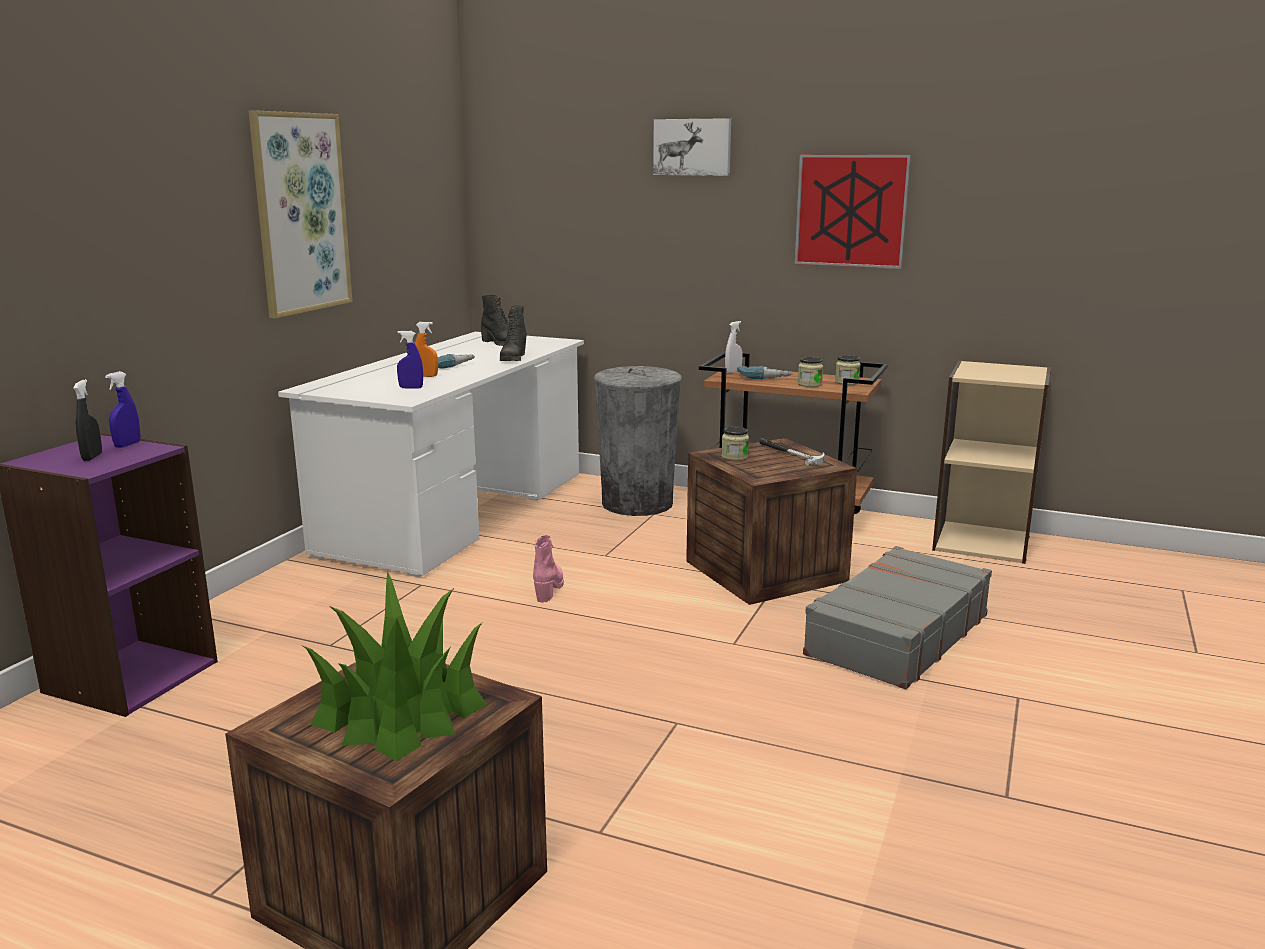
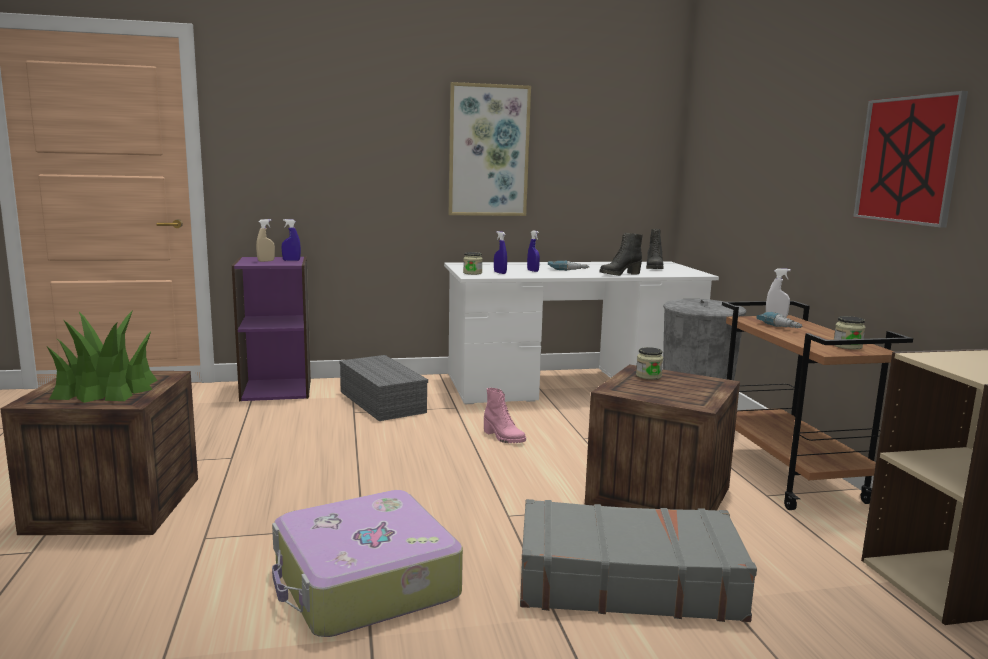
camera: 55 degrees right, 5 degrees down
black spray bottle [73,379,102,461] -> beige spray bottle [256,219,275,262]
orange spray bottle [415,322,438,377] -> blue spray bottle [527,231,540,272]
pink boot [533,535,564,603] -> pink boot turned 75 degrees clockwise [484,388,526,443]
picture [653,118,731,176] -> none
hammer [759,438,824,466] -> none
jar [798,357,823,387] -> jar moved to [463,252,483,275]
none -> suitcase [272,490,463,637]
none -> grey storage box [339,355,428,421]

